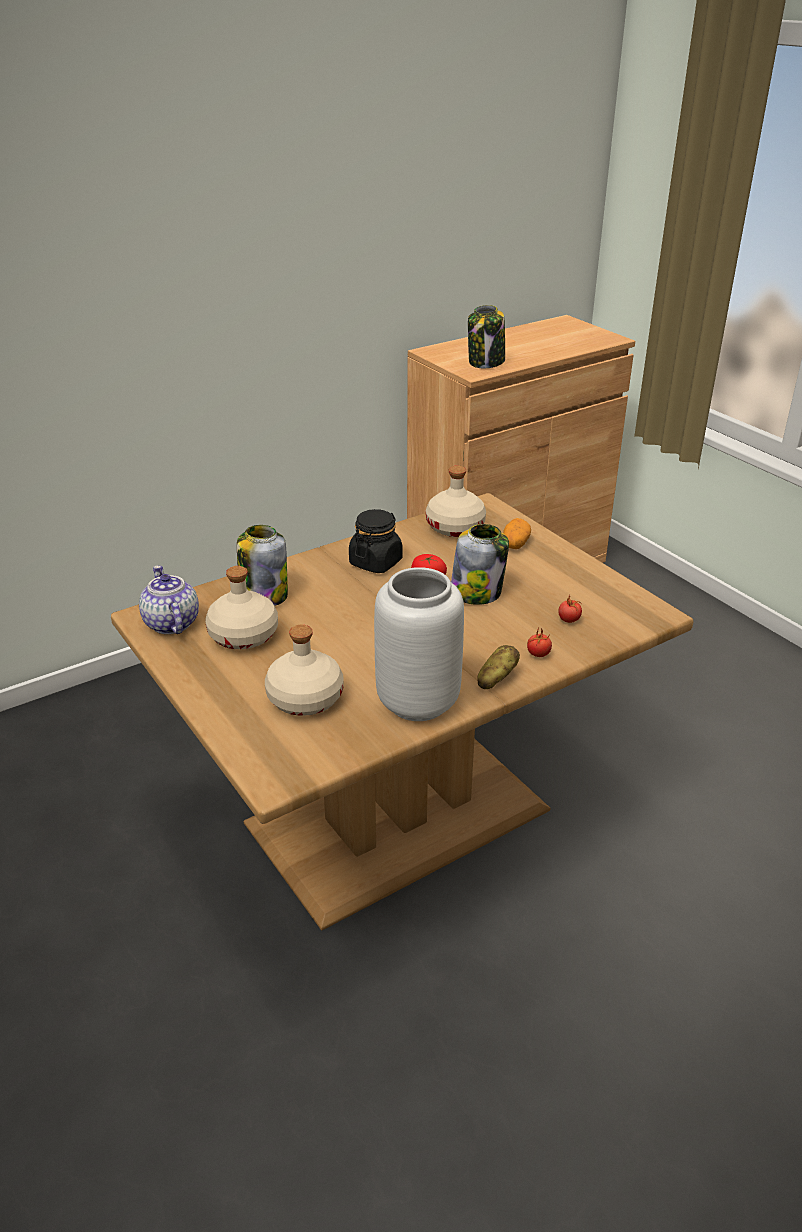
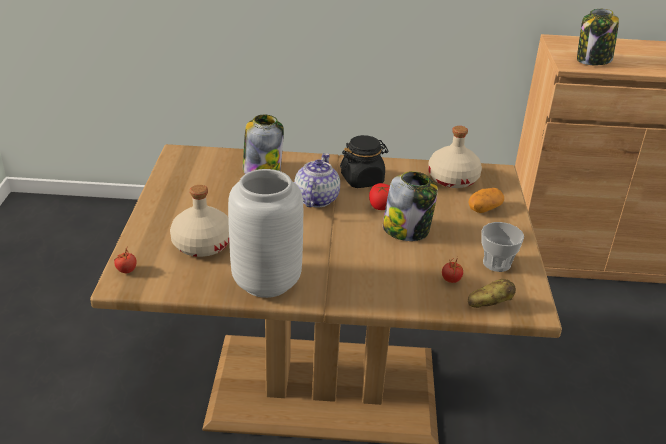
camera: 35 degrees right, 0 degrees up
teapot [139,565,199,634] -> teapot moved to [294,153,340,207]
beige bottle [205,566,278,649] -> none
potato [477,645,520,689] -> potato moved to [468,279,516,308]
tomato [527,628,552,657] -> tomato moved to [114,248,137,273]
none -> cup [481,222,524,272]

